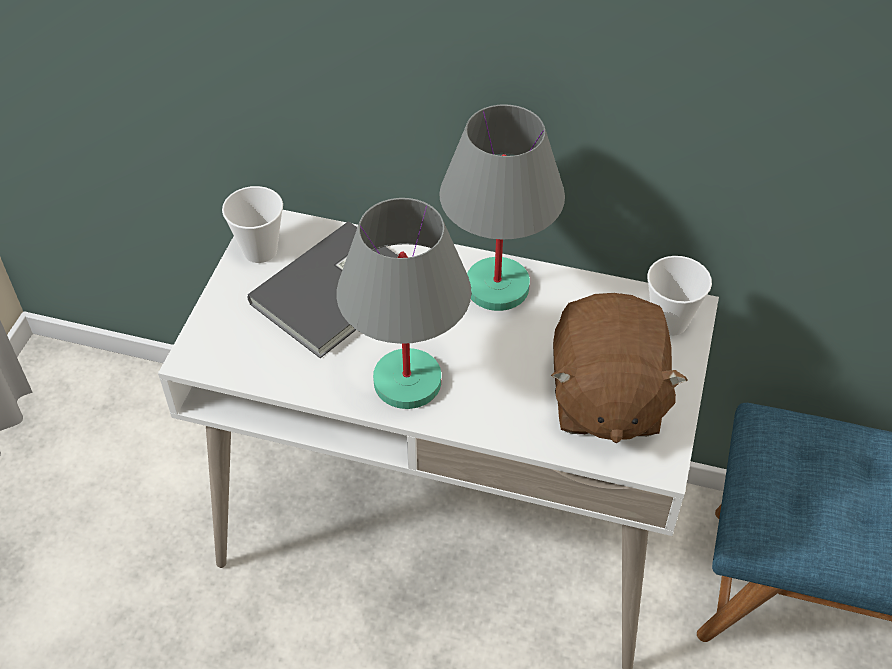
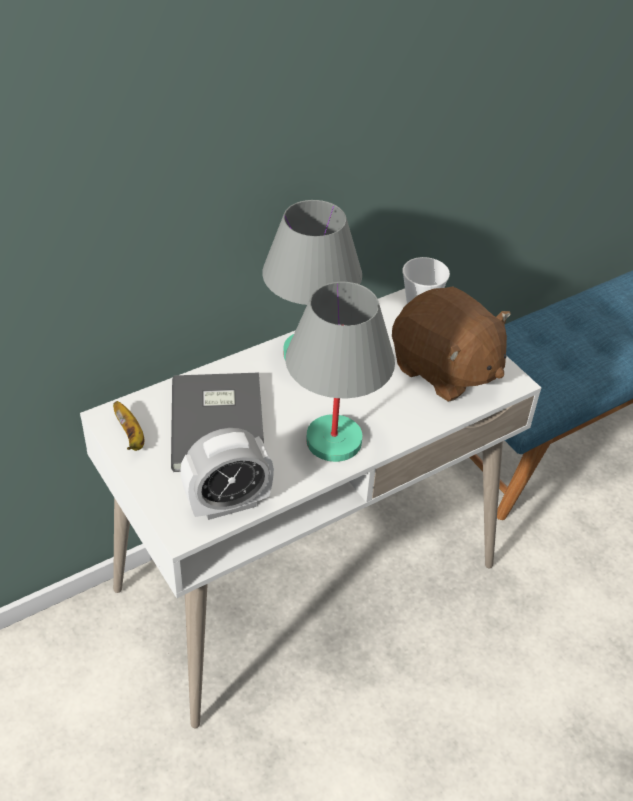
camera: 50 degrees left, 5 degrees down
cup [222,186,283,263] -> banana [113,401,144,451]
none -> alarm clock [180,428,274,520]

